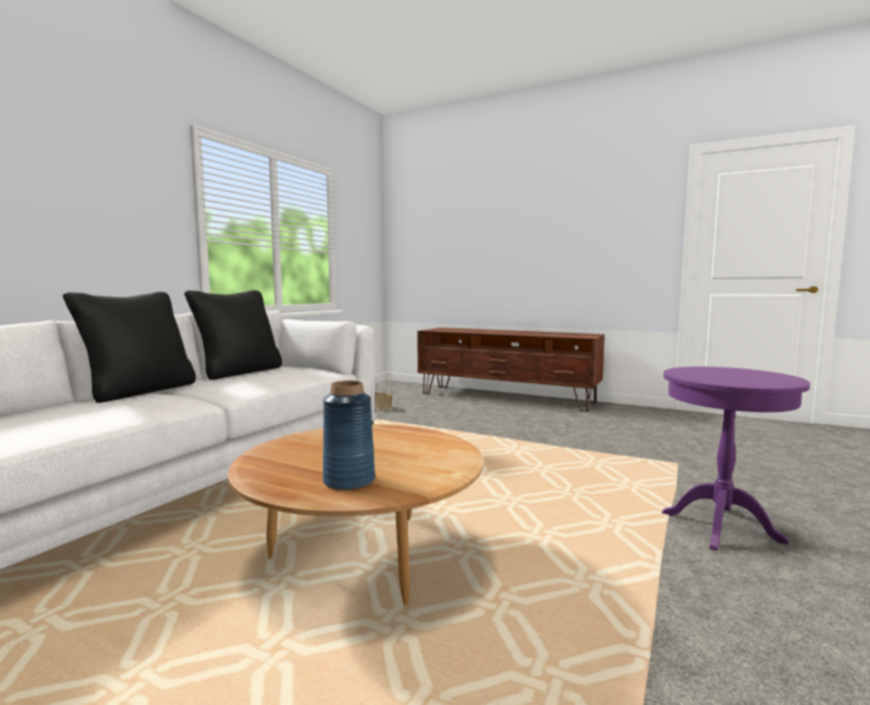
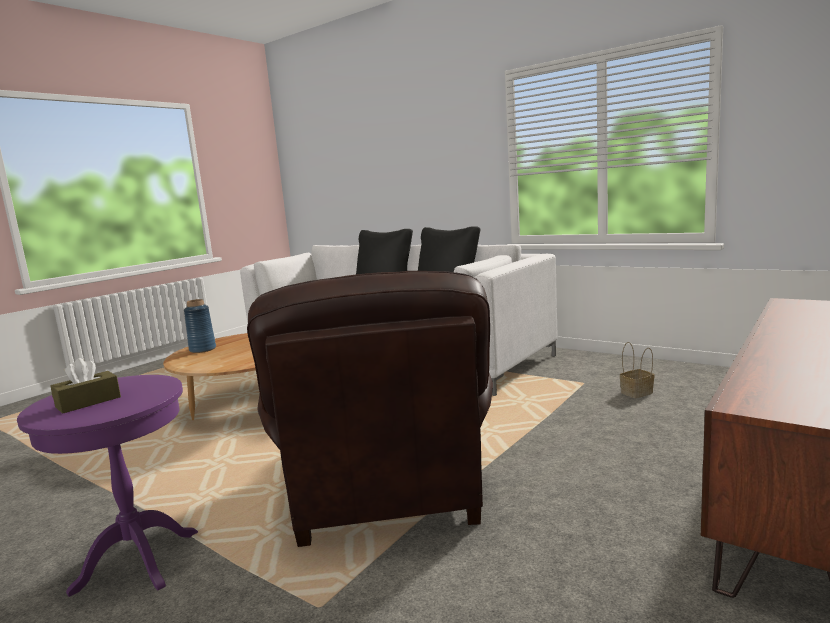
camera: 100 degrees right, 5 degrees up
none -> brown tissue box [51,358,121,414]
none -> brown armchair [247,271,493,547]

